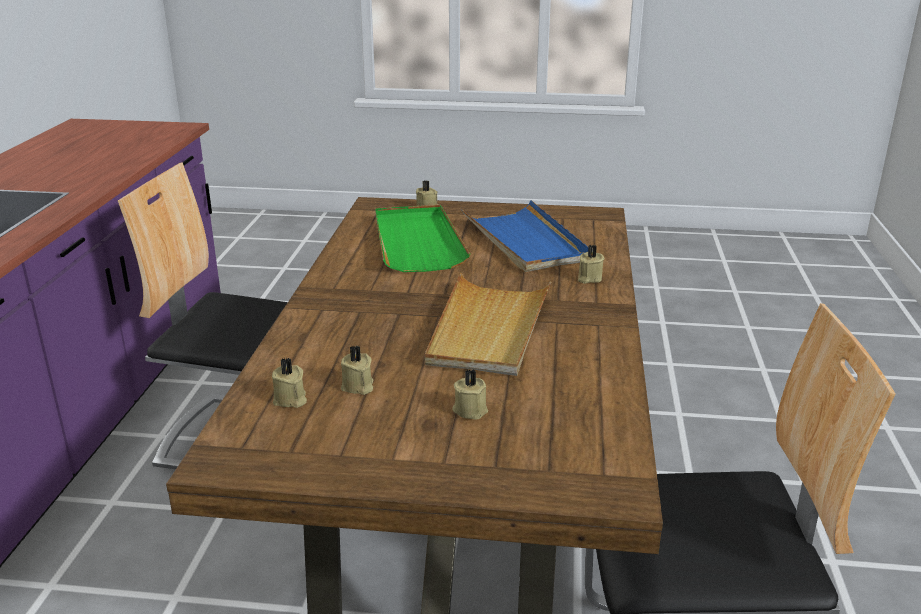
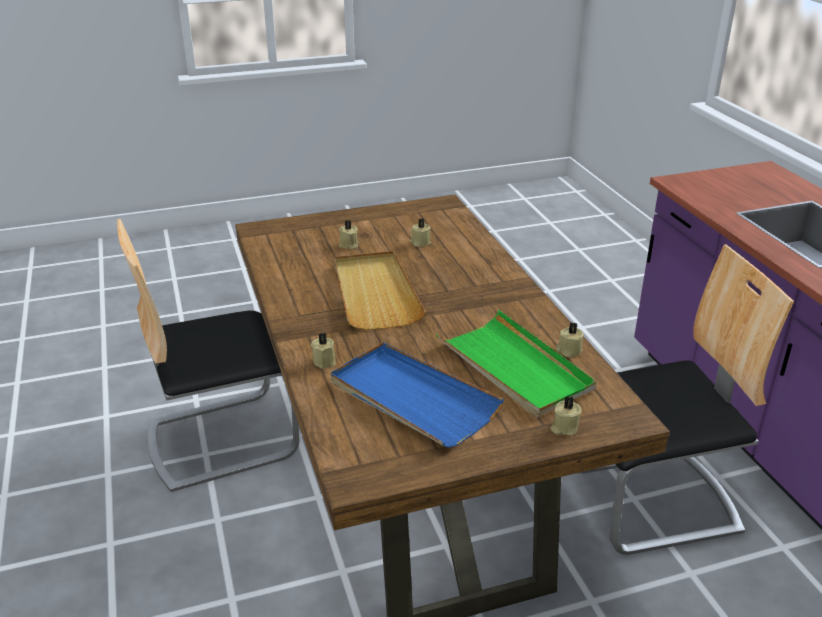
camera: 155 degrees right, 5 degrees up
beige candle [272,358,307,408] -> beige candle moved to [556,322,584,357]

